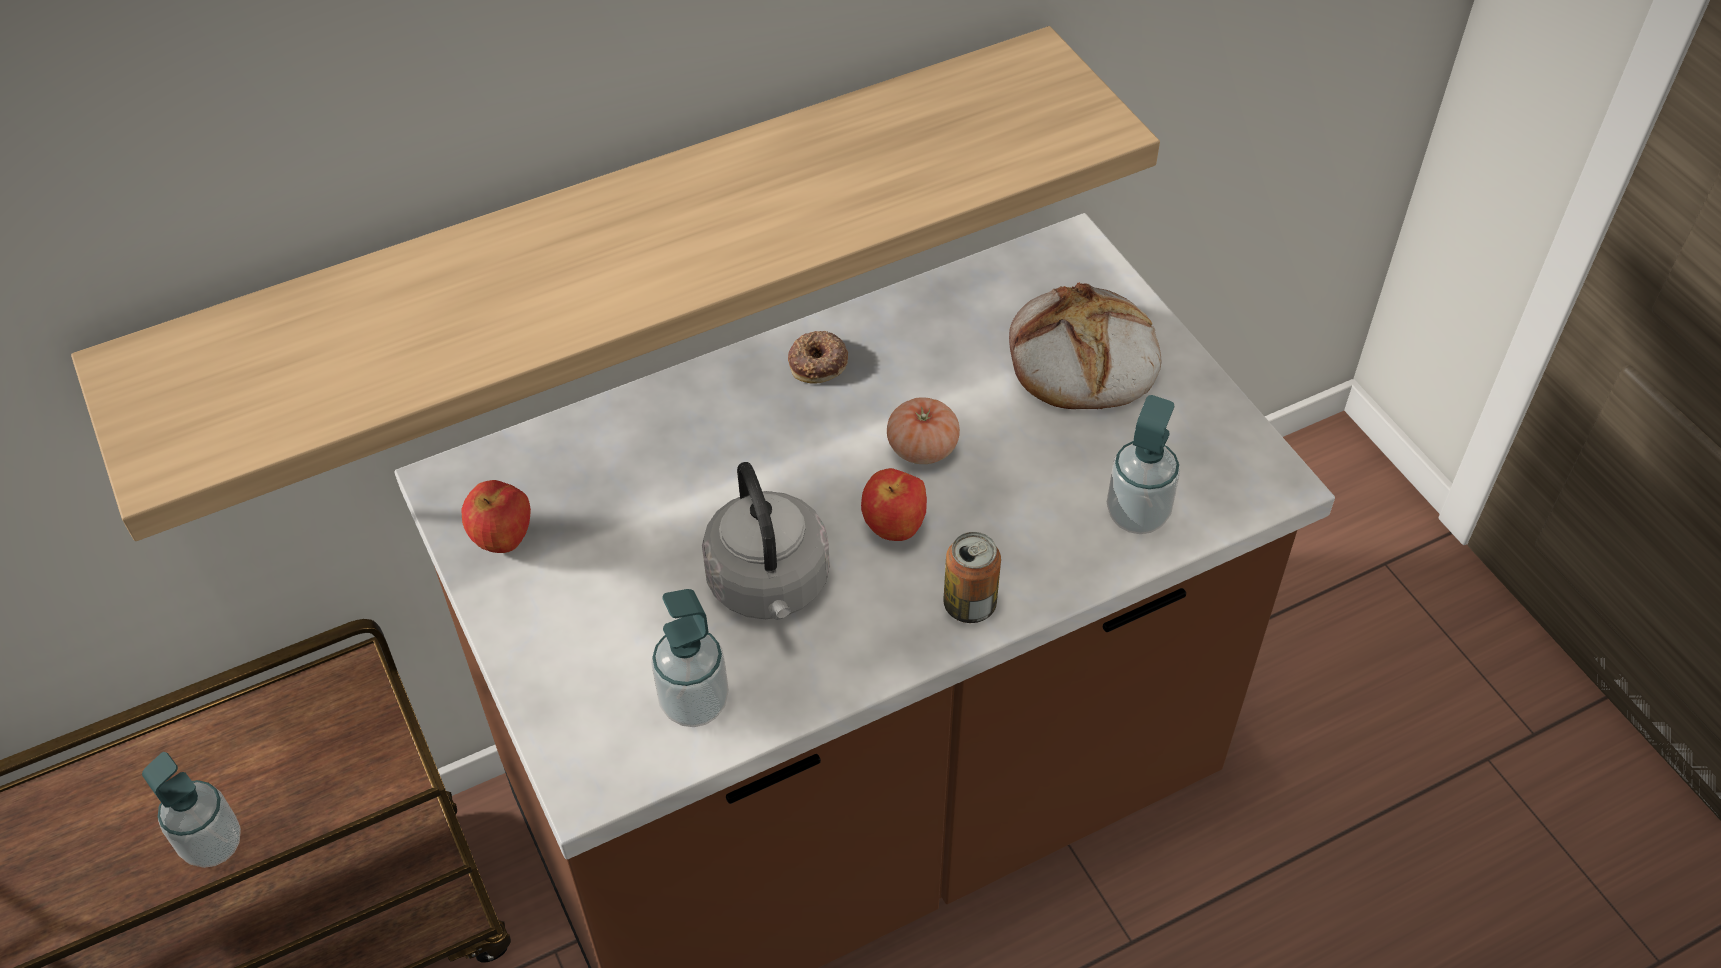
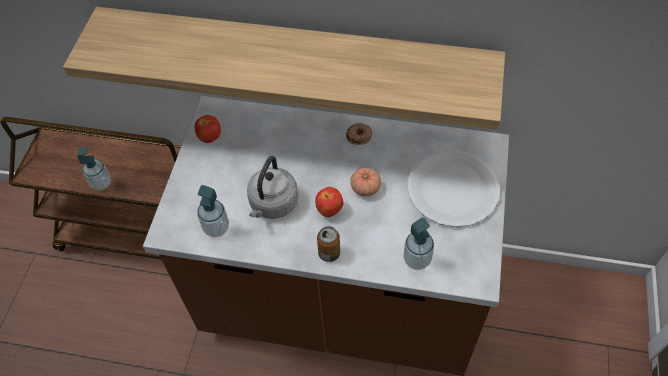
camera: 40 degrees right, 5 degrees up
bread [1009,282,1162,409] -> white plate [407,150,500,227]

